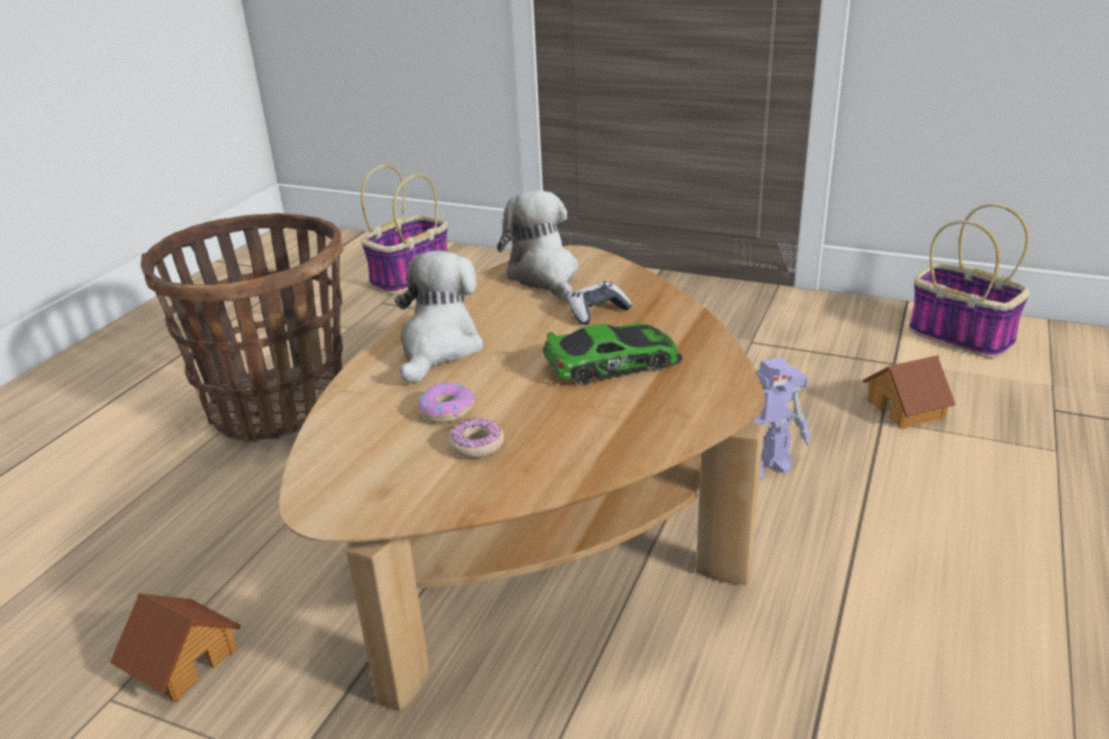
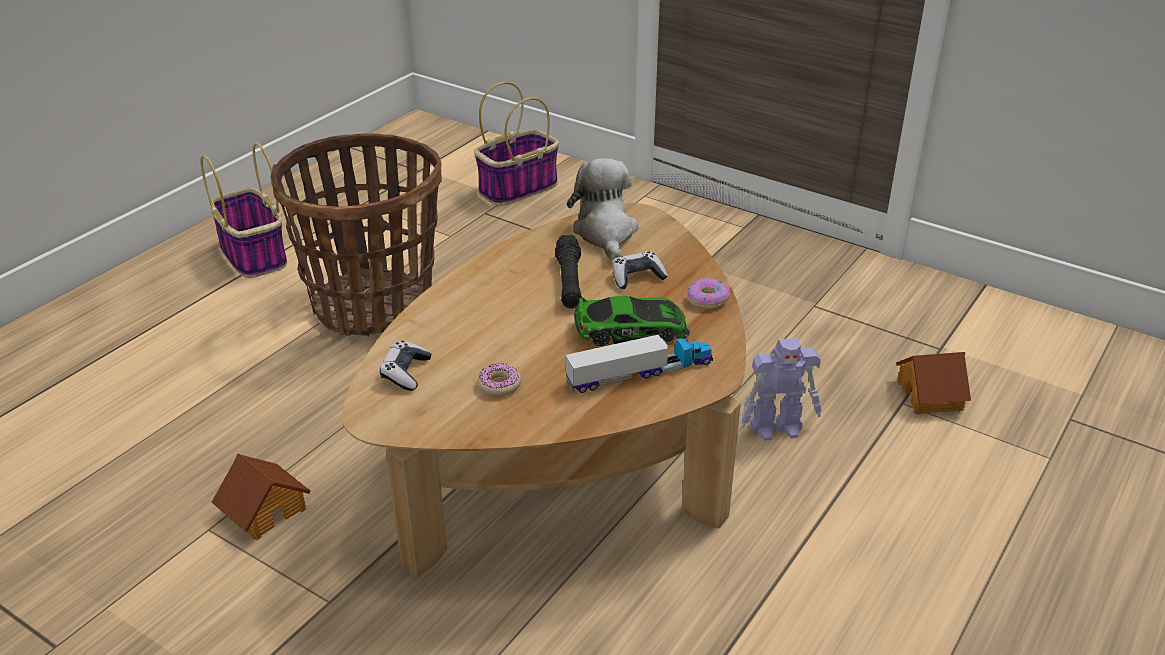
camera: 10 degrees right, 5 degrees up
plush toy [395,251,483,384] -> none
donut [418,382,475,423] -> donut moved to [687,278,731,309]
basket [909,204,1030,358] -> basket moved to [200,142,287,278]
none -> game controller [380,341,432,391]
none -> black flashlight [555,235,582,309]
none -> toy truck [565,335,713,393]

